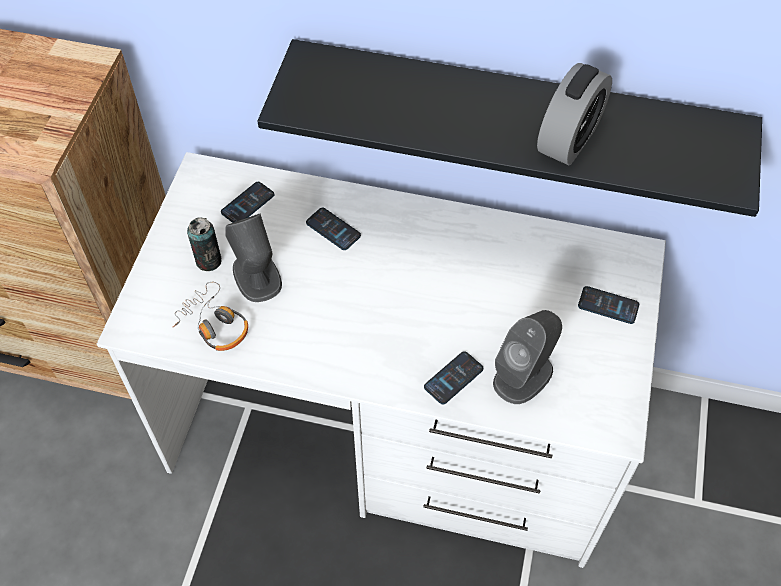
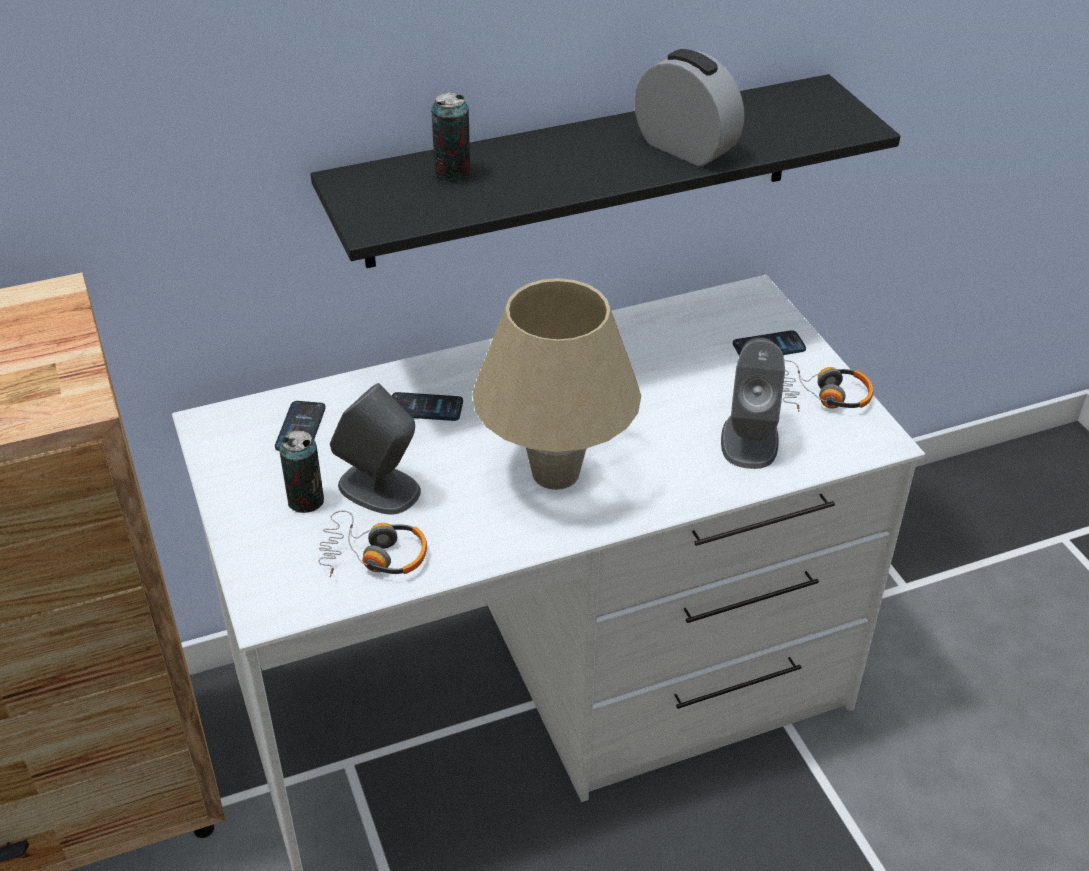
camera: 35 degrees left, 15 degrees down
phone [424,351,483,404] -> none
alarm clock [537,63,612,165] -> alarm clock turned 45 degrees counterclockwise [634,49,744,167]
none -> can [431,92,470,183]
none -> beige table lamp [472,278,641,490]
none -> headphones [783,360,873,412]

